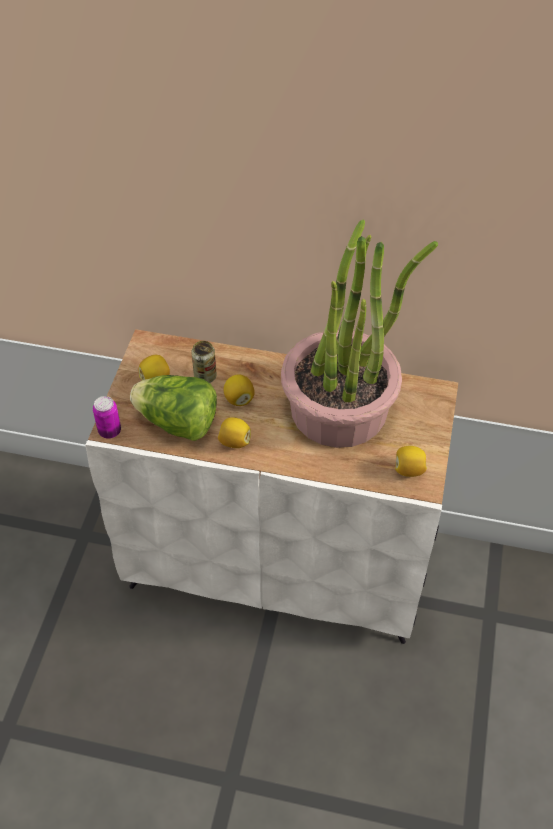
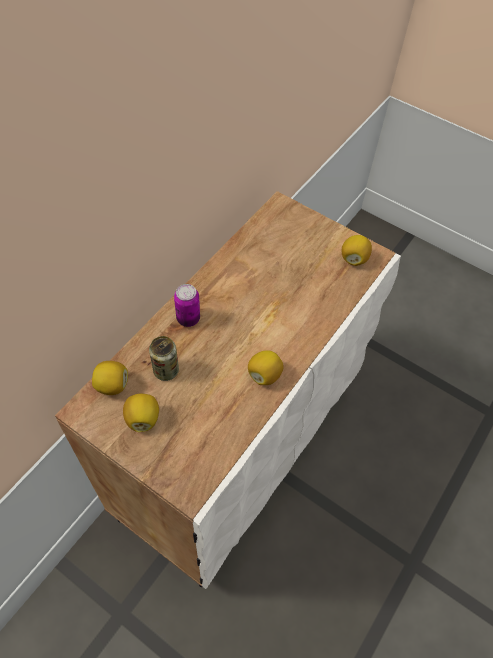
camera: 70 degrees left, 5 degrees up
can [93,396,121,439] -> can moved to [174,284,200,327]
lettuce [130,375,217,441] -> none
lemon [224,375,255,406] -> lemon moved to [92,361,128,395]
potted plant [281,219,438,448] -> none

